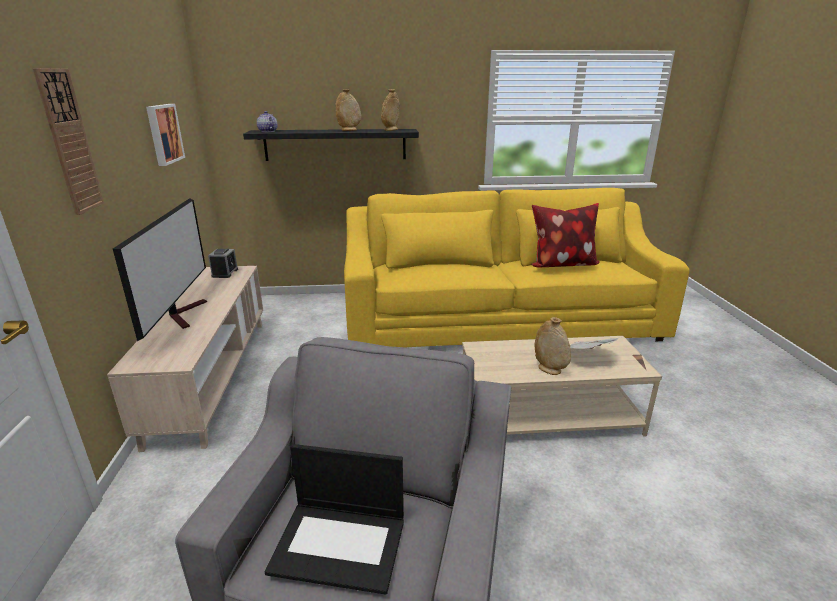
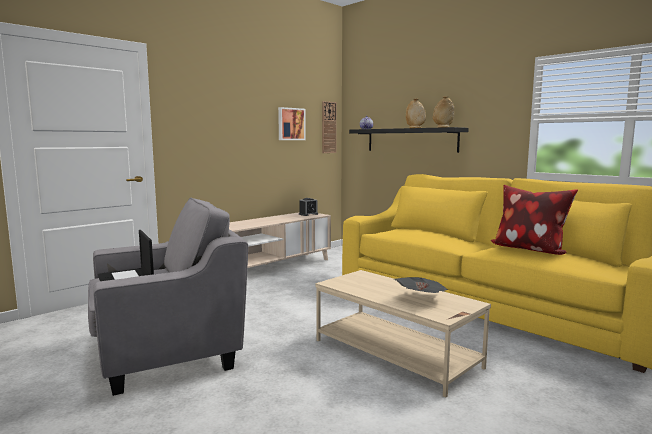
camera: 50 degrees right, 15 degrees down
wall clock [33,68,104,215] -> wall clock moved to [322,101,337,153]
television [113,198,207,341] -> none
beige vase [534,317,571,375] -> none

